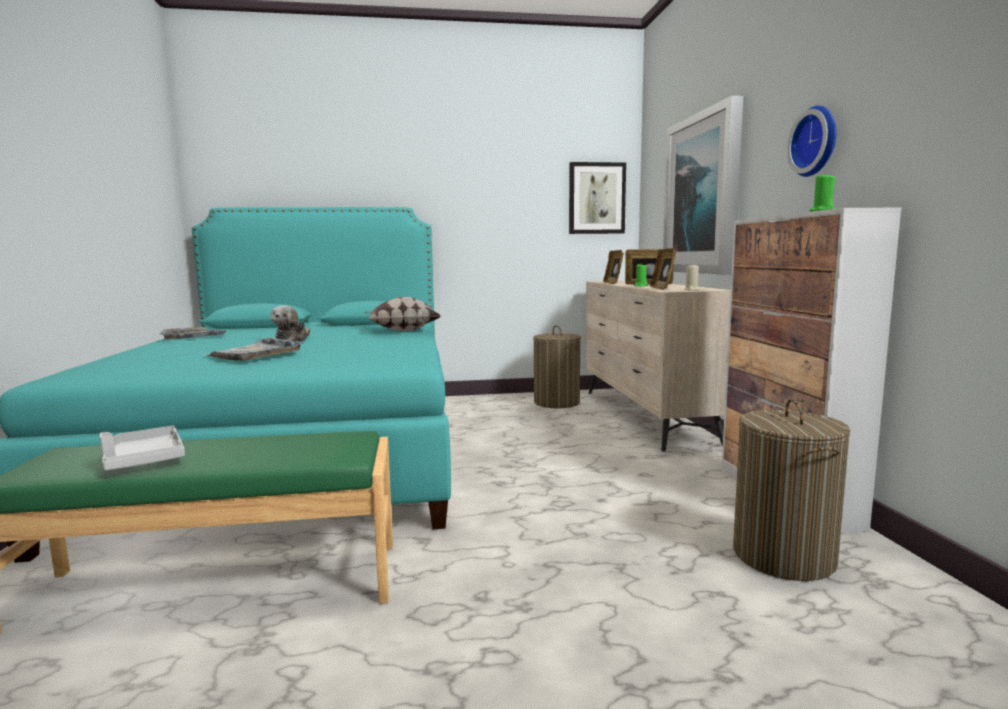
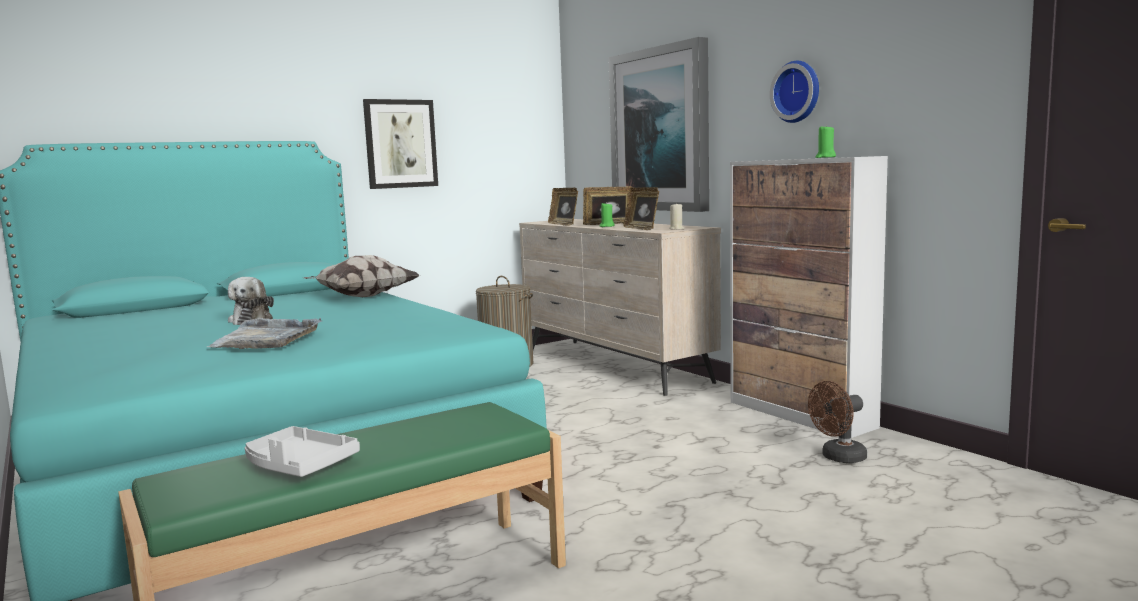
camera: 25 degrees left, 0 degrees up
grey tray [160,327,226,340] -> none
picture [569,162,626,234] -> picture moved to [363,99,438,189]
laundry basket [733,399,851,581] -> brown fan [808,381,867,463]

